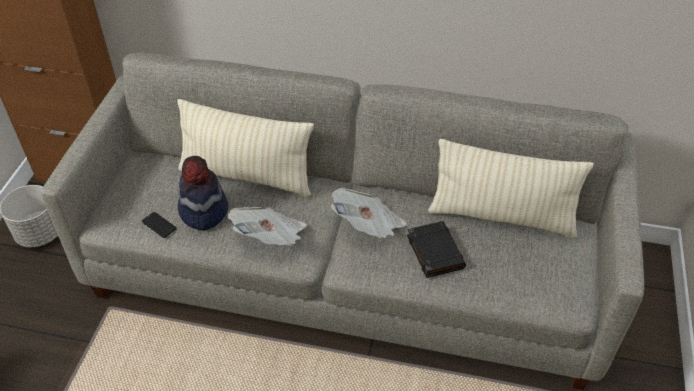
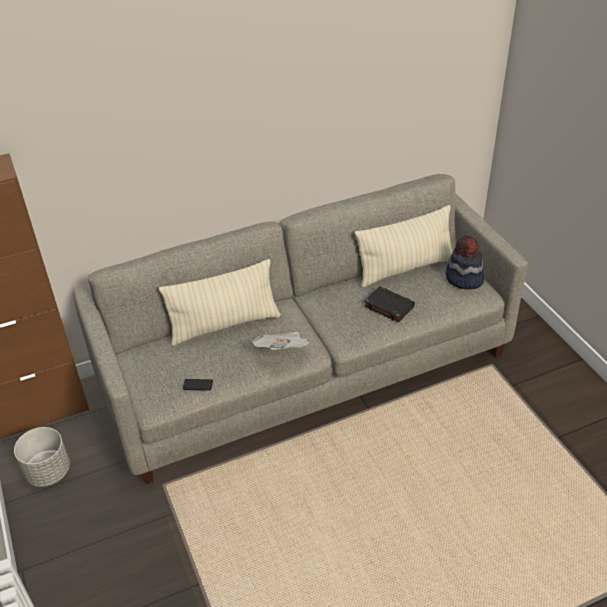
camera: 35 degrees left, 5 degrees down
hat [178,156,228,230] -> hat moved to [446,236,484,290]
newspaper [330,188,407,239] -> none

